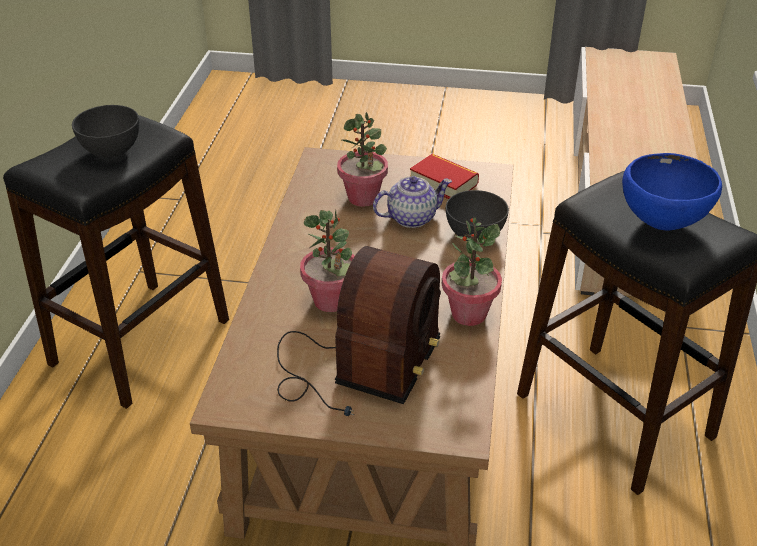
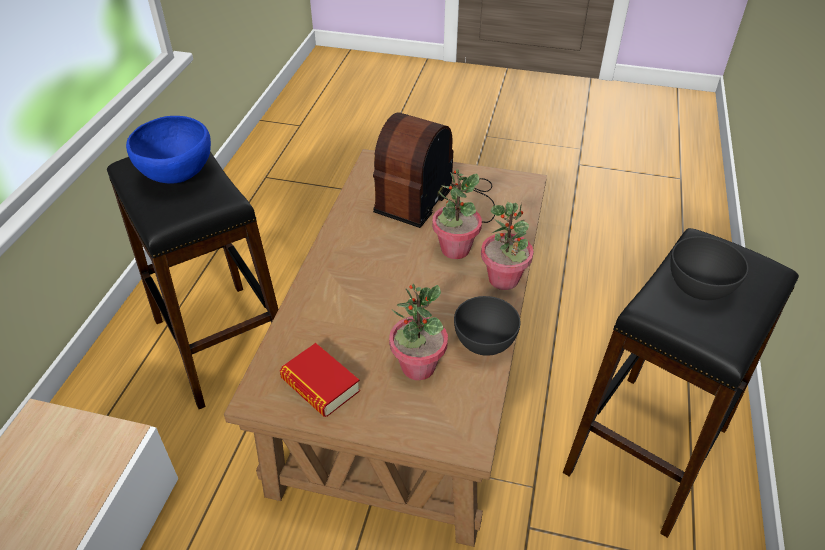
camera: 175 degrees left, 5 degrees up
teapot [373,176,452,228] -> none
potted plant [442,217,502,326] -> potted plant moved to [481,202,534,290]
grey bowl [446,190,509,242] -> grey bowl moved to [454,296,521,356]

